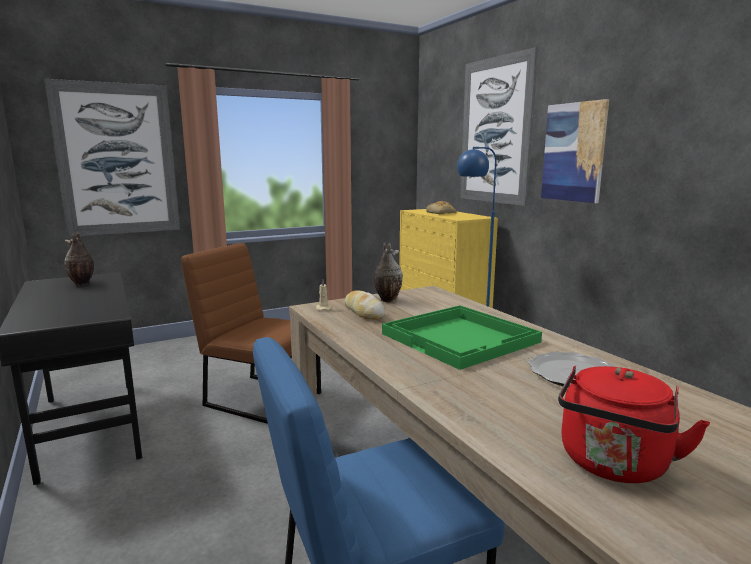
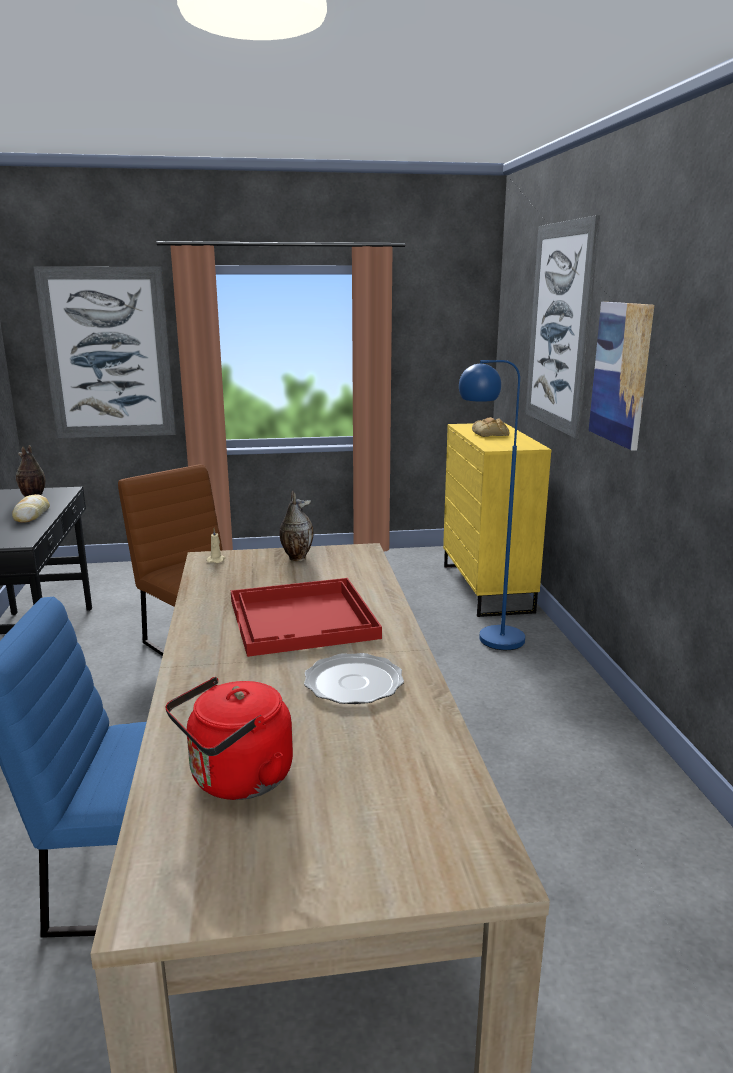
camera: 20 degrees right, 5 degrees up
bread [344,290,385,320] -> bread moved to [12,494,50,523]
green tray [382,305,542,370] -> red tray [231,578,382,657]

